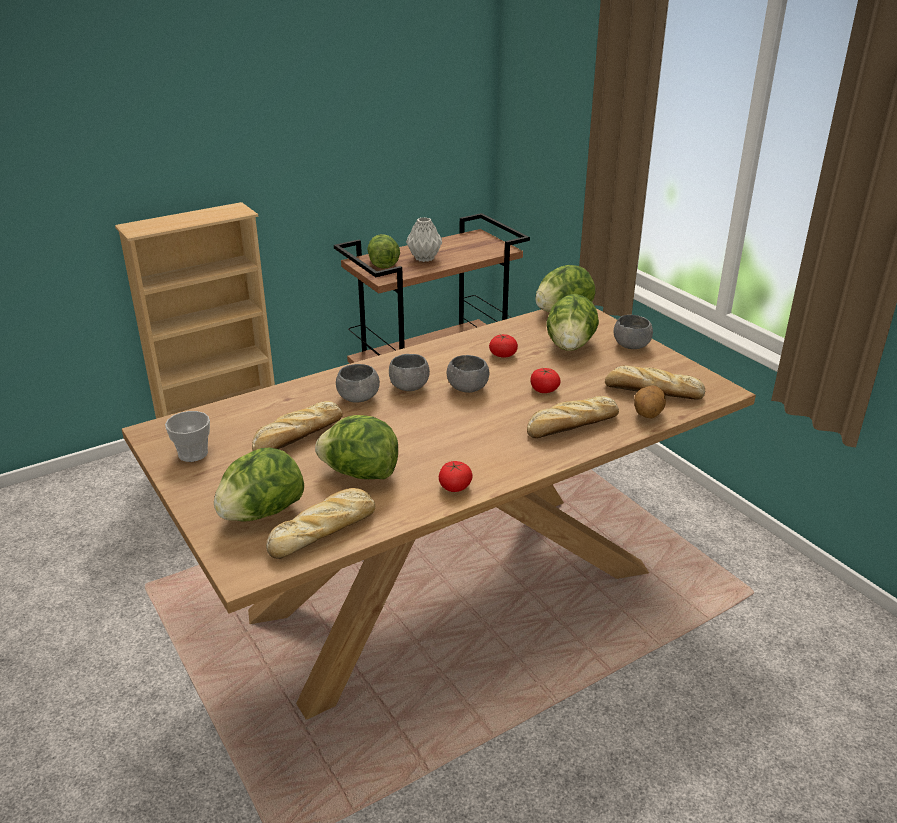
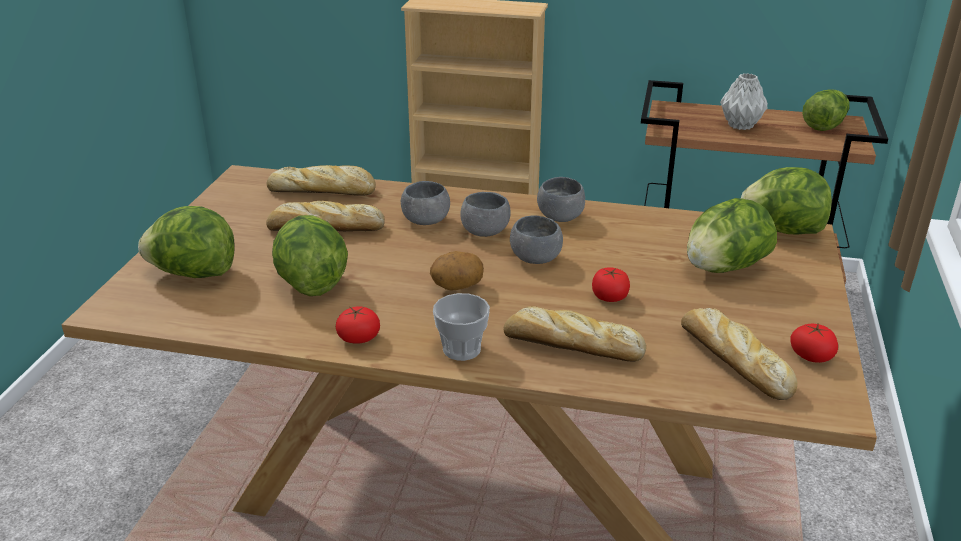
camera: 45 degrees right, 0 degrees up
cup [165,411,210,462] -> cup moved to [433,293,490,361]
bread [266,488,375,559] -> bread moved to [267,165,376,196]
lettuce [367,234,400,269] -> lettuce moved to [802,89,850,131]
tomato [489,334,518,358] -> tomato moved to [790,324,838,363]
grey bowl [614,315,653,349] -> grey bowl moved to [537,177,585,222]
potato [634,385,666,419] -> potato moved to [430,251,484,291]

